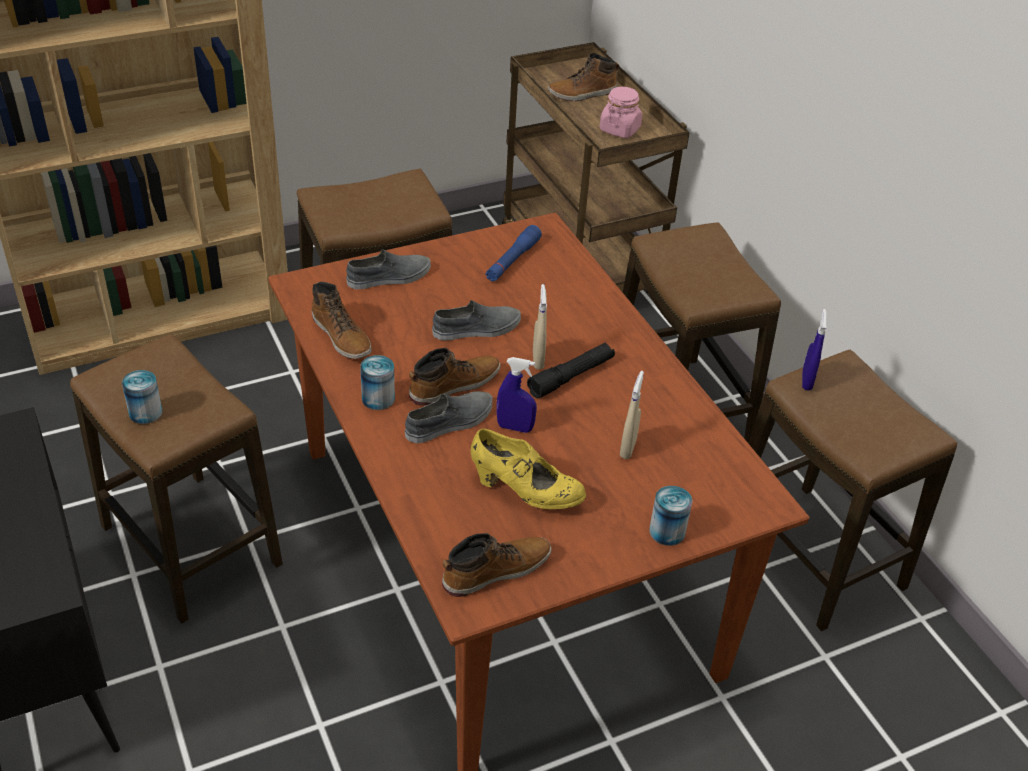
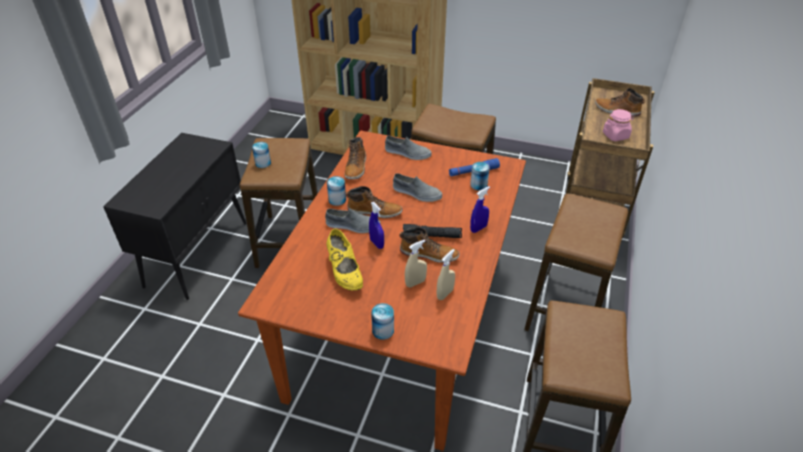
camera: 45 degrees right, 0 degrees up
boot [442,533,551,597] -> boot moved to [399,227,459,263]
beige spray bottle [533,284,547,370] -> beige spray bottle moved to [437,249,455,300]
blue spray bottle [802,309,827,390] -> blue spray bottle moved to [470,186,490,233]
none -> can [470,162,490,191]

